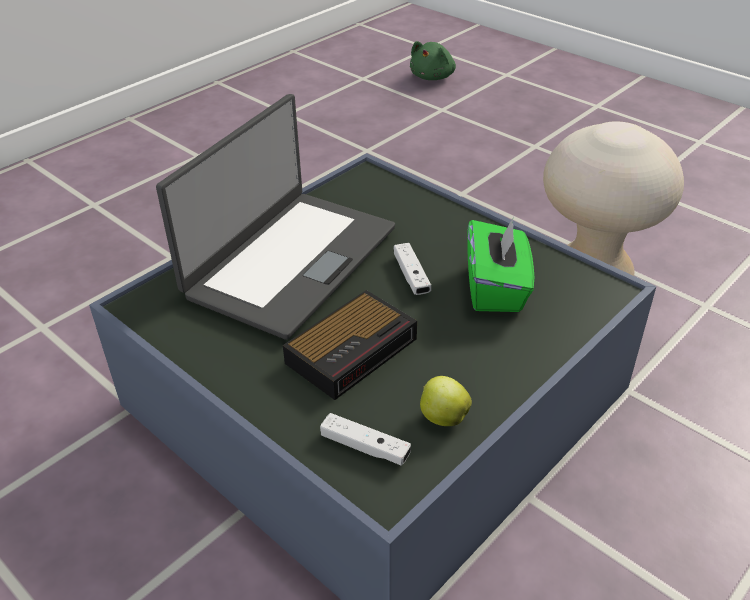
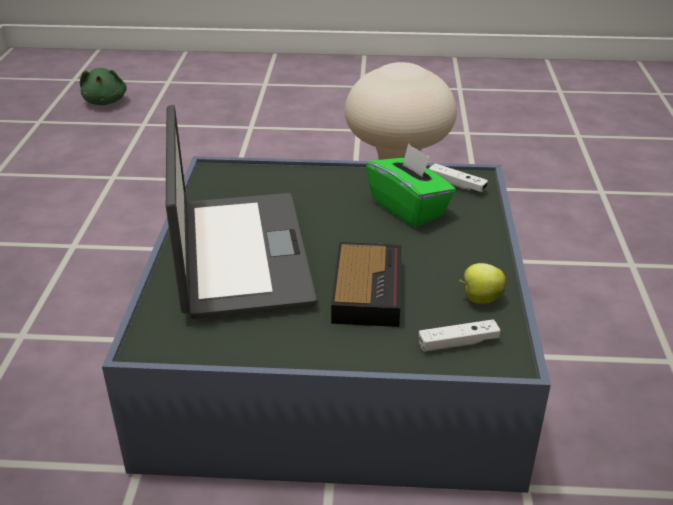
camera: 40 degrees left, 5 degrees down
white game controller [394,243,431,295] -> white game controller moved to [429,163,488,192]

